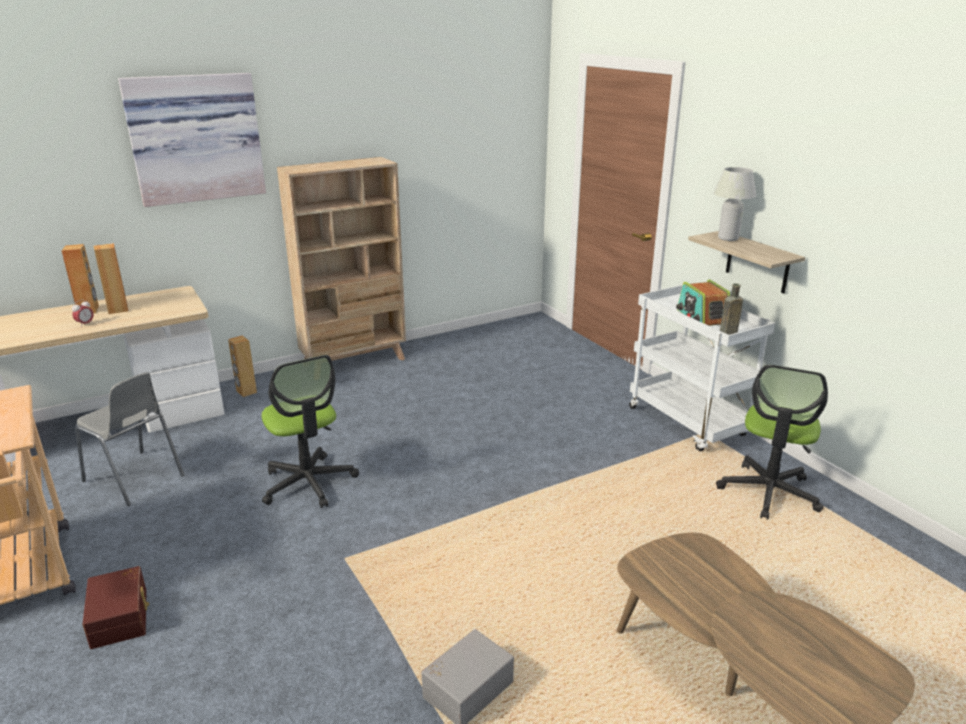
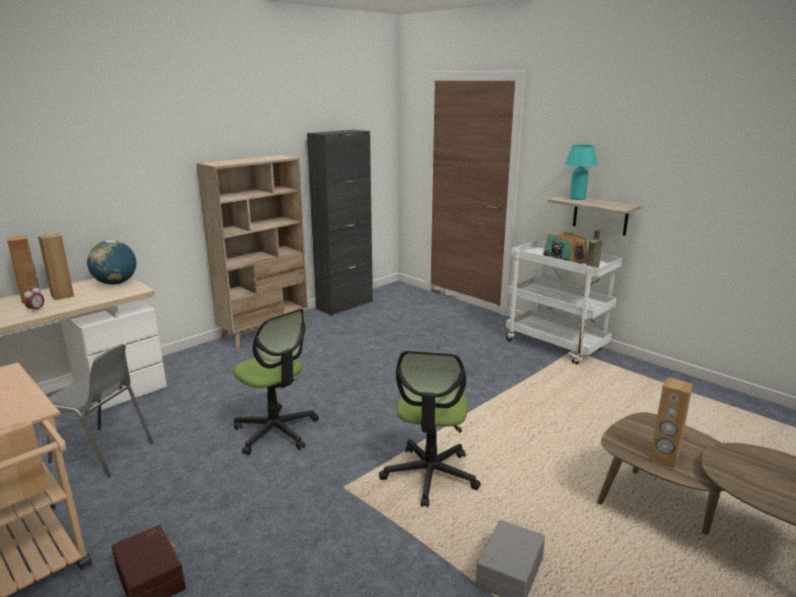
camera: 15 degrees left, 5 degrees down
picture [118,73,266,207] -> none
brown speaker [228,335,257,397] -> brown speaker moved to [649,377,693,468]
white table lamp [714,167,757,241] -> turquoise table lamp [565,145,597,200]
office chair [716,364,828,520] -> office chair moved to [379,350,481,508]
none -> globe [87,240,136,285]
none -> black cabinet [307,130,373,316]

